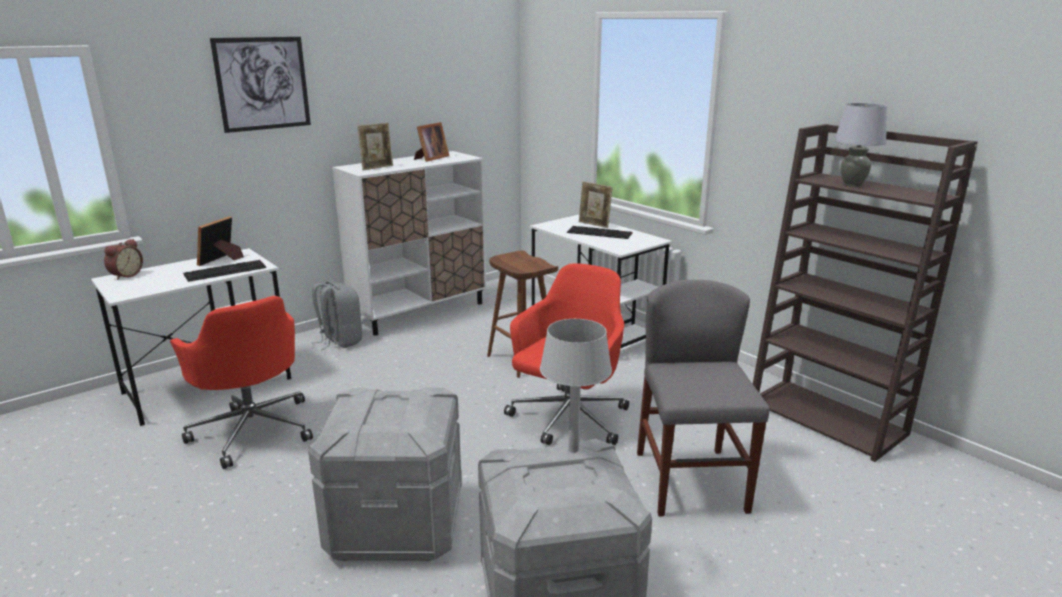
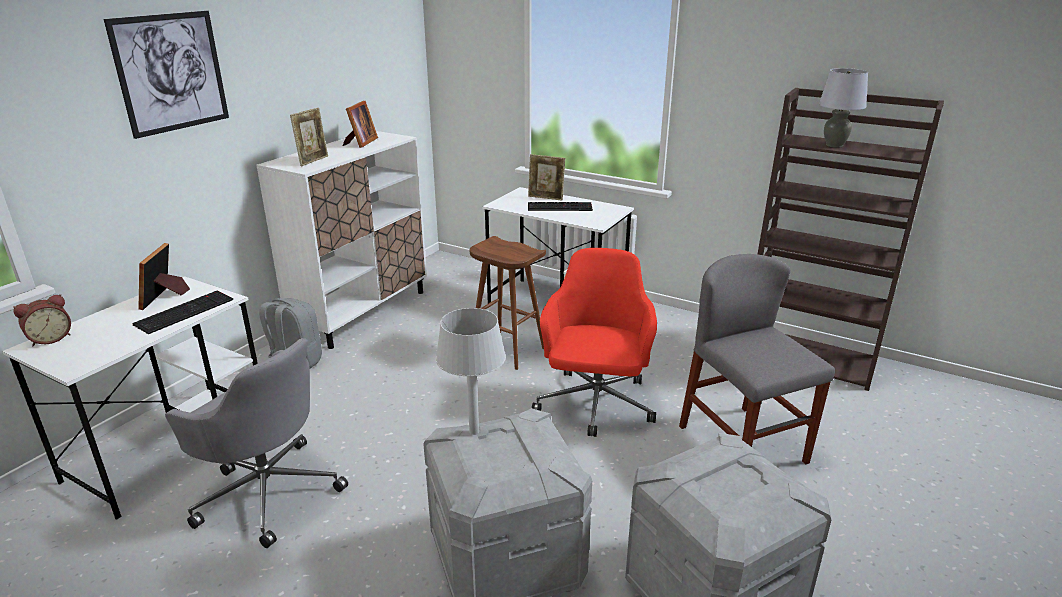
camera: 20 degrees left, 5 degrees up
alarm clock [104,239,143,280] -> alarm clock turned 45 degrees clockwise [13,294,71,346]
red office chair [170,296,313,469] -> grey office chair [165,338,348,548]
grey table lamp [540,319,612,453] -> grey table lamp moved to [436,308,506,435]

